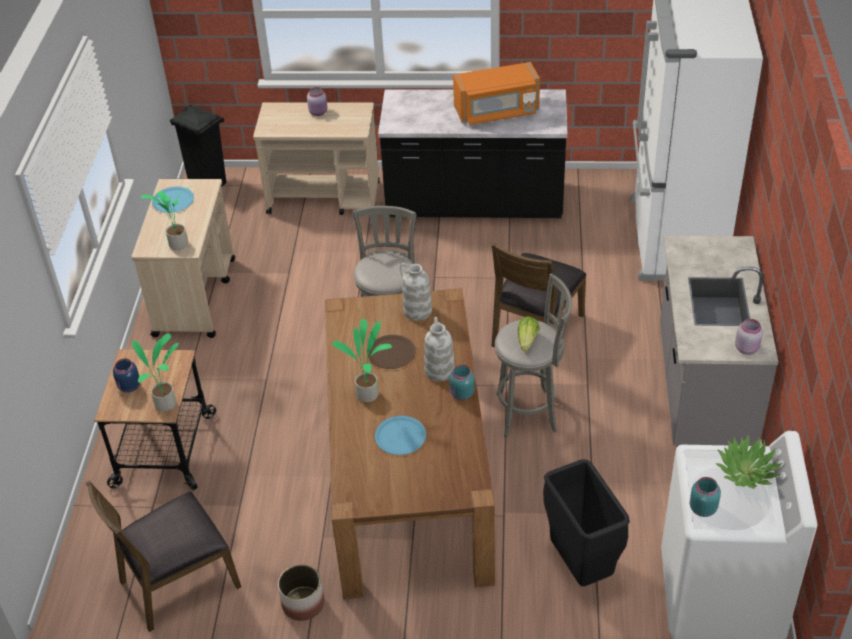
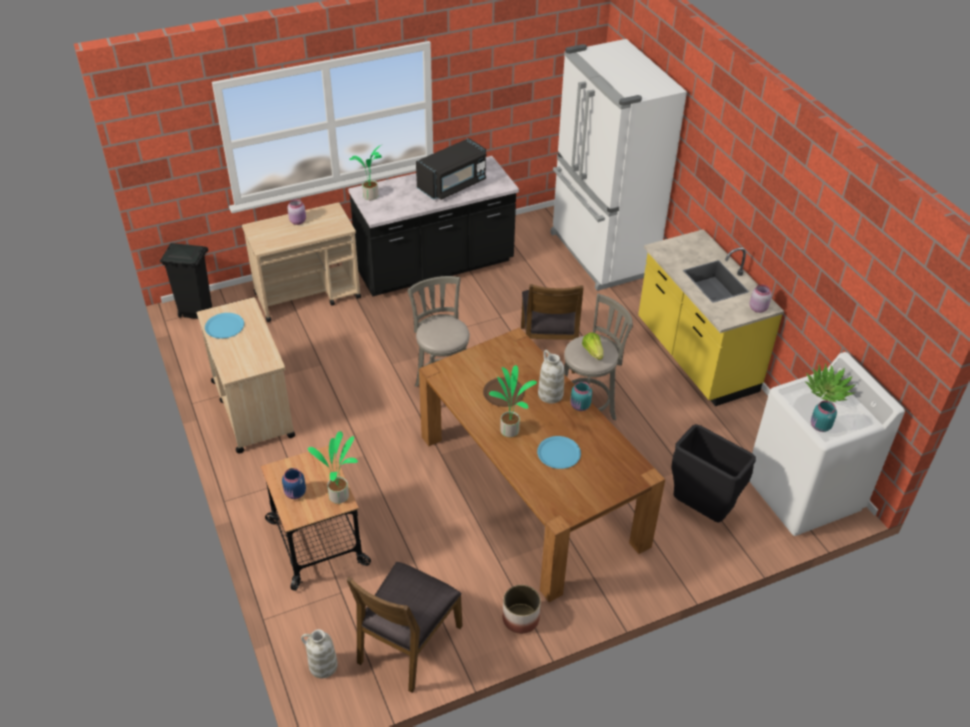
camera: 30 degrees left, 0 degrees up
potted plant [140,187,189,250] -> potted plant moved to [349,145,382,200]
white vase [400,263,432,321] -> white vase moved to [301,629,338,678]
orange microwave [453,62,540,125] -> black microwave [416,138,486,200]
grey counter [660,236,778,446] -> yellow counter [638,229,784,406]

